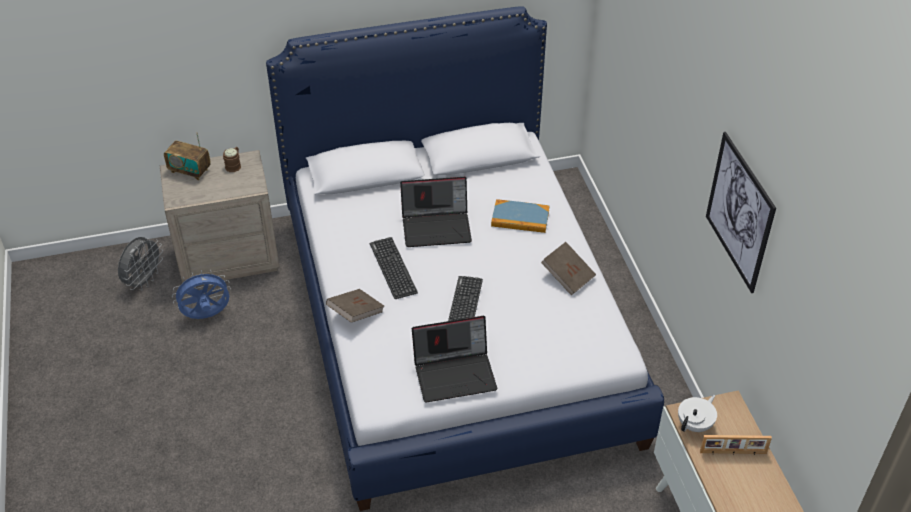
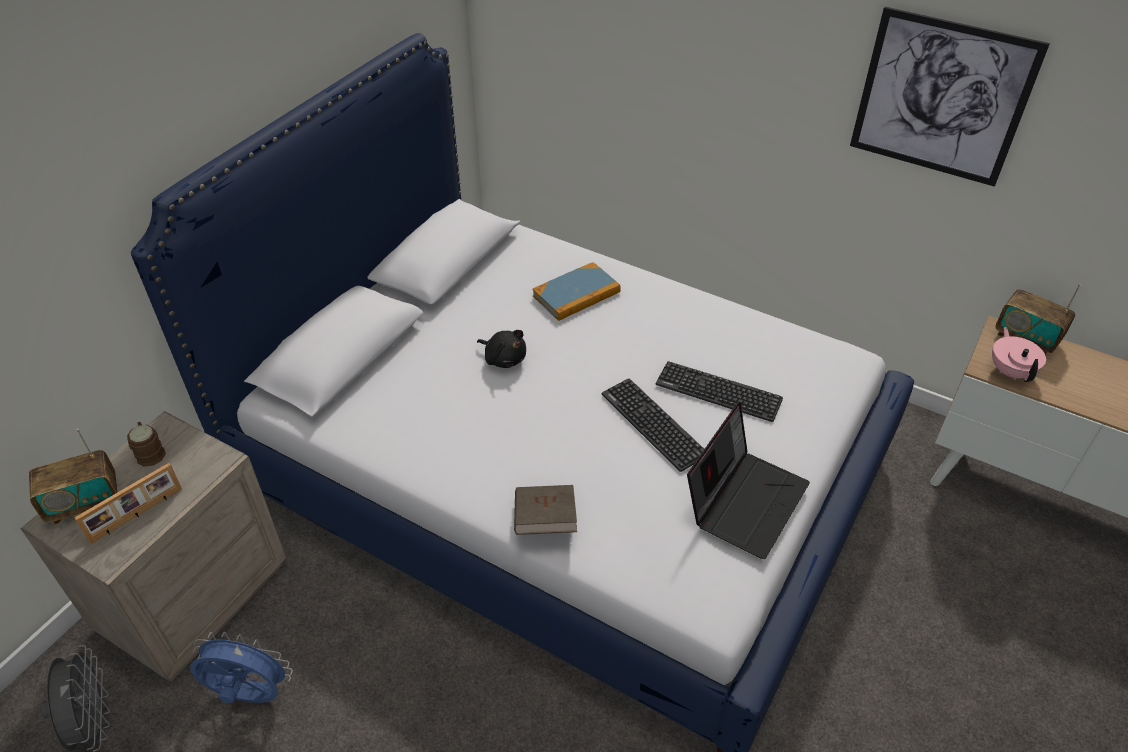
camera: 45 degrees left, 0 degrees up
blue fan [172,270,231,319] -> blue fan turned 75 degrees clockwise [190,632,293,703]
keyboard [370,237,418,299] -> keyboard moved to [655,361,783,422]
laptop [400,177,472,247] -> black plush toy [477,330,526,368]
brown book [541,242,596,295] -> none
white teapot [678,395,717,432] -> pink teapot [992,327,1046,382]
picture frame [700,435,772,455] -> picture frame moved to [75,463,182,544]
none -> radio [995,284,1081,355]

